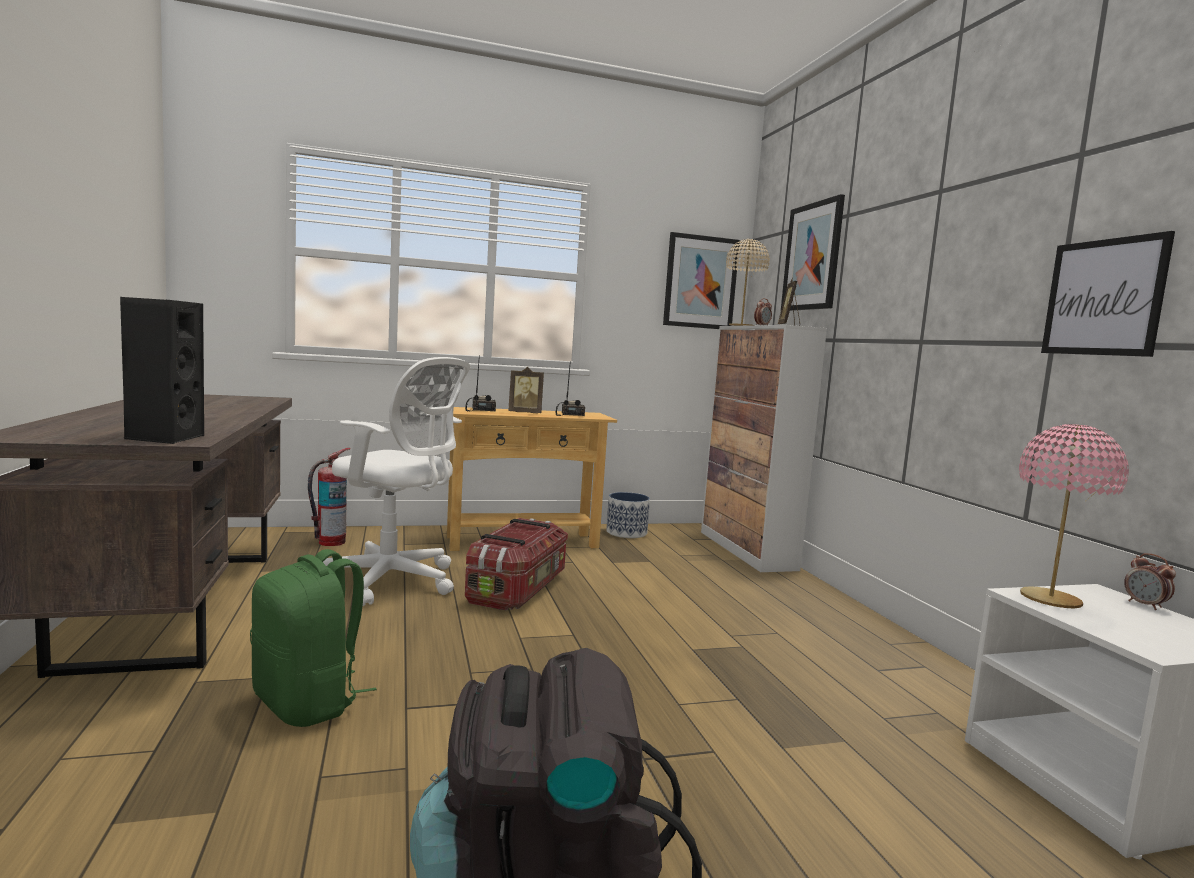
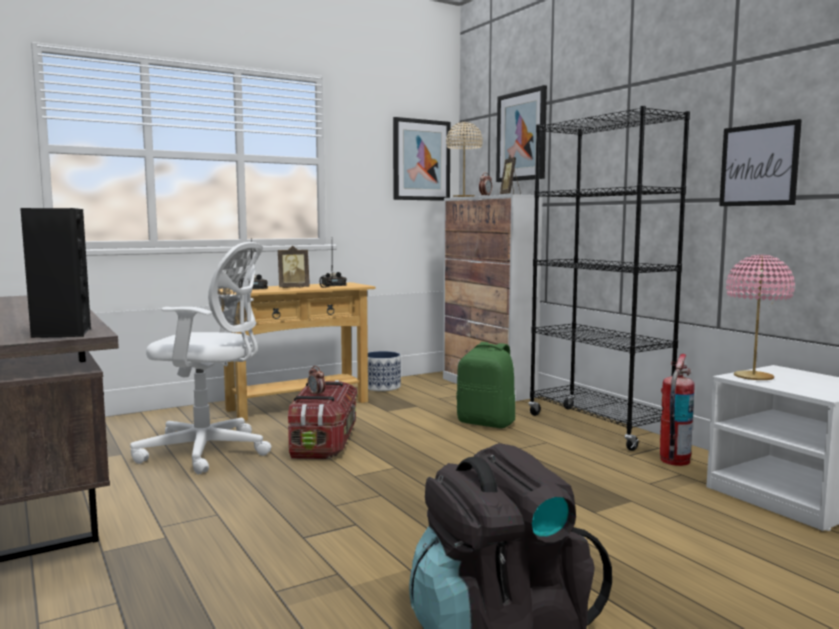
camera: 15 degrees left, 0 degrees up
green backpack [250,549,377,727] -> green backpack moved to [456,342,516,428]
fire extinguisher [308,448,351,546] -> fire extinguisher moved to [660,354,695,466]
alarm clock [1124,553,1176,610] -> alarm clock moved to [308,366,325,396]
none -> black bookcase [529,106,690,451]

